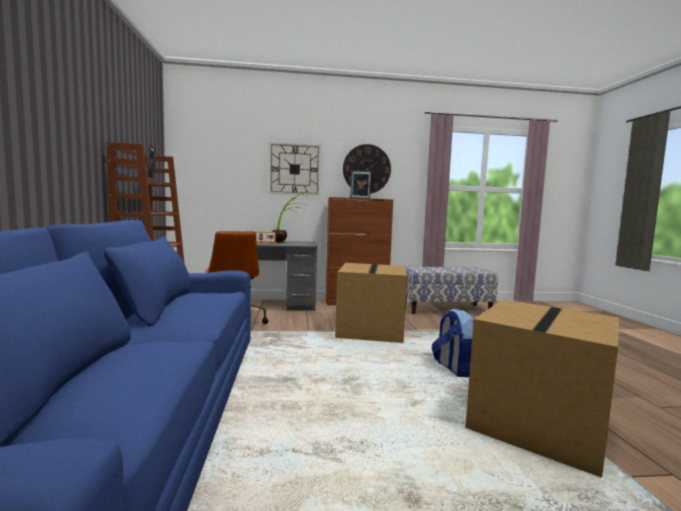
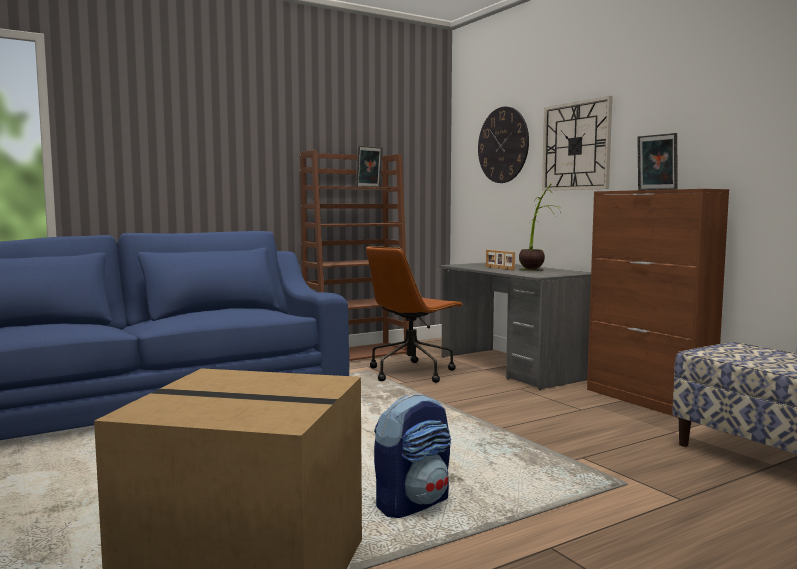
camera: 65 degrees right, 0 degrees up
cardboard box [335,263,407,343] -> none
wall clock [343,144,391,194] -> wall clock moved to [478,107,529,183]

